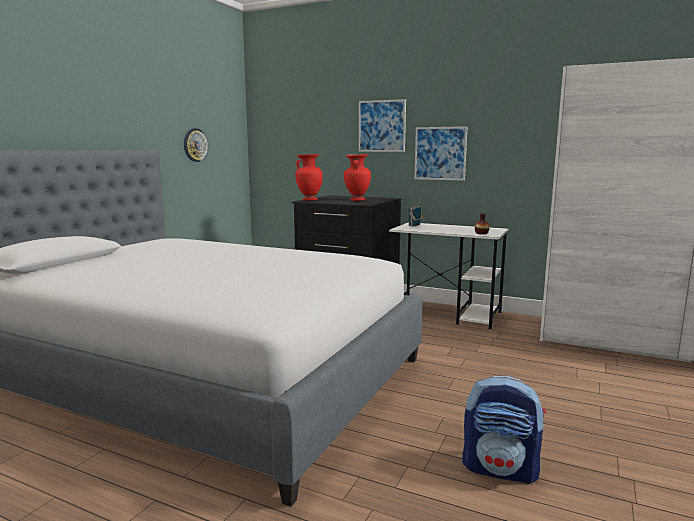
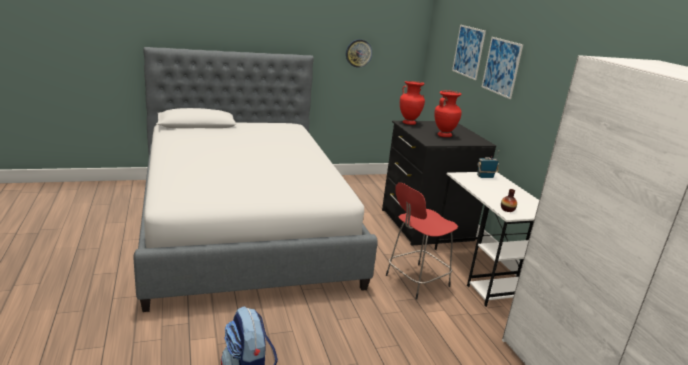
camera: 45 degrees right, 10 degrees up
picture [414,126,468,181] -> picture moved to [452,25,486,80]
none -> red stool [386,183,458,299]

